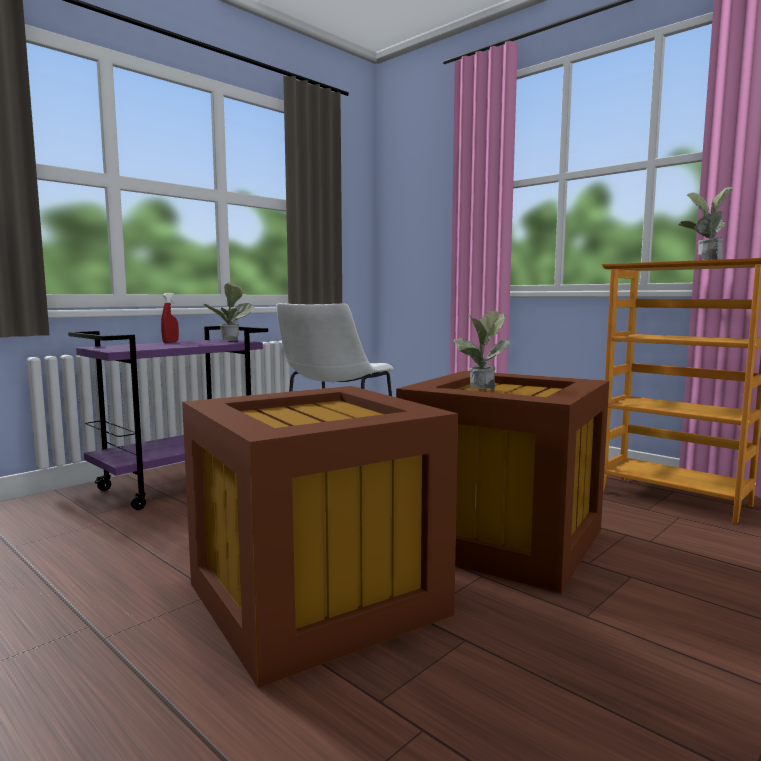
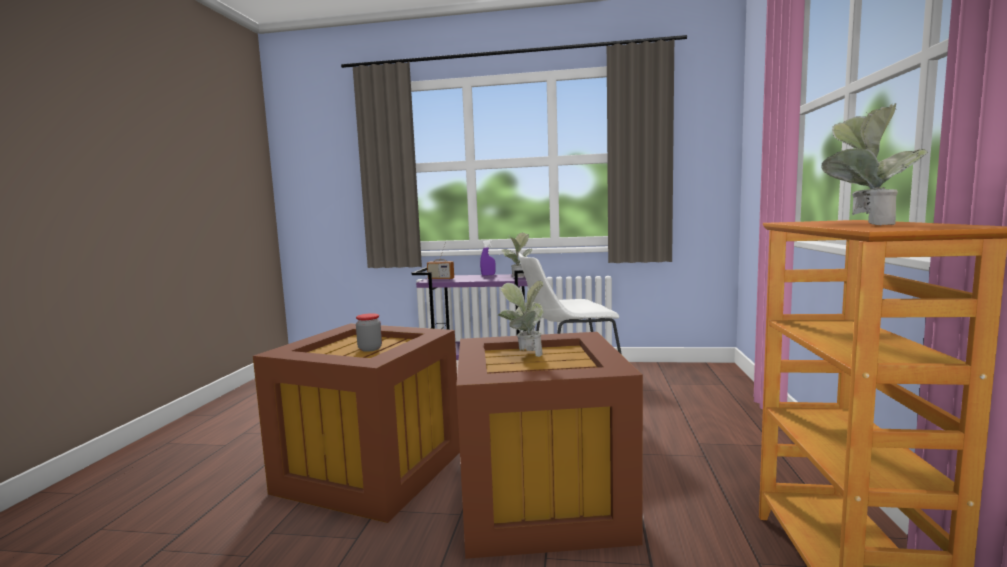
camera: 55 degrees right, 0 degrees up
red spray bottle [161,293,179,343] -> purple spray bottle [480,240,496,276]
none -> jar [356,313,382,352]
none -> radio [427,242,454,280]

